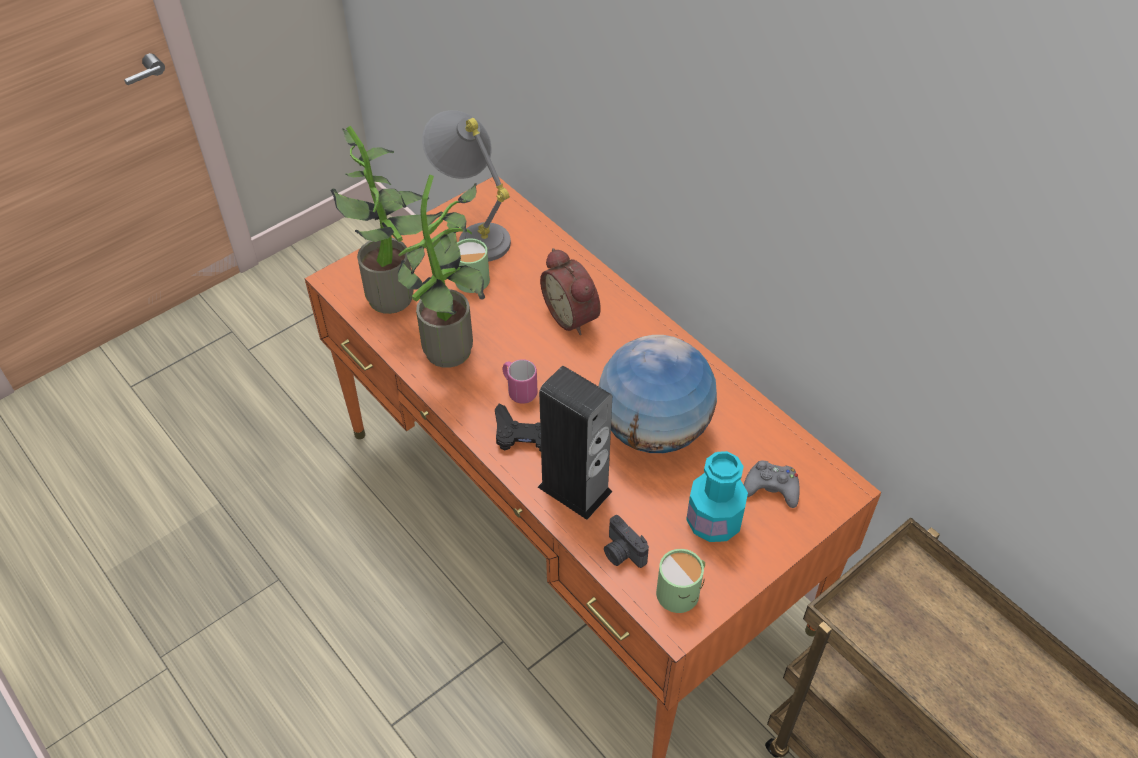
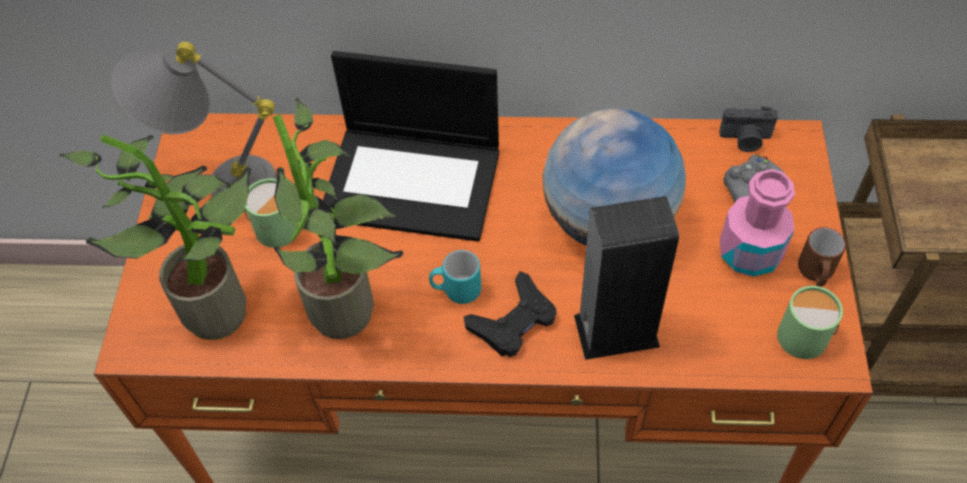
camera: 45 degrees left, 5 degrees up
pink mug [503,359,537,404] -> turquoise mug [429,250,481,304]
alarm clock [540,248,601,335] -> laptop [323,51,499,242]
camera [604,515,649,568] -> camera moved to [719,106,778,152]
turquoise bottle [686,451,748,542] -> pink bottle [720,169,795,277]
none -> brown mug [798,227,846,287]

